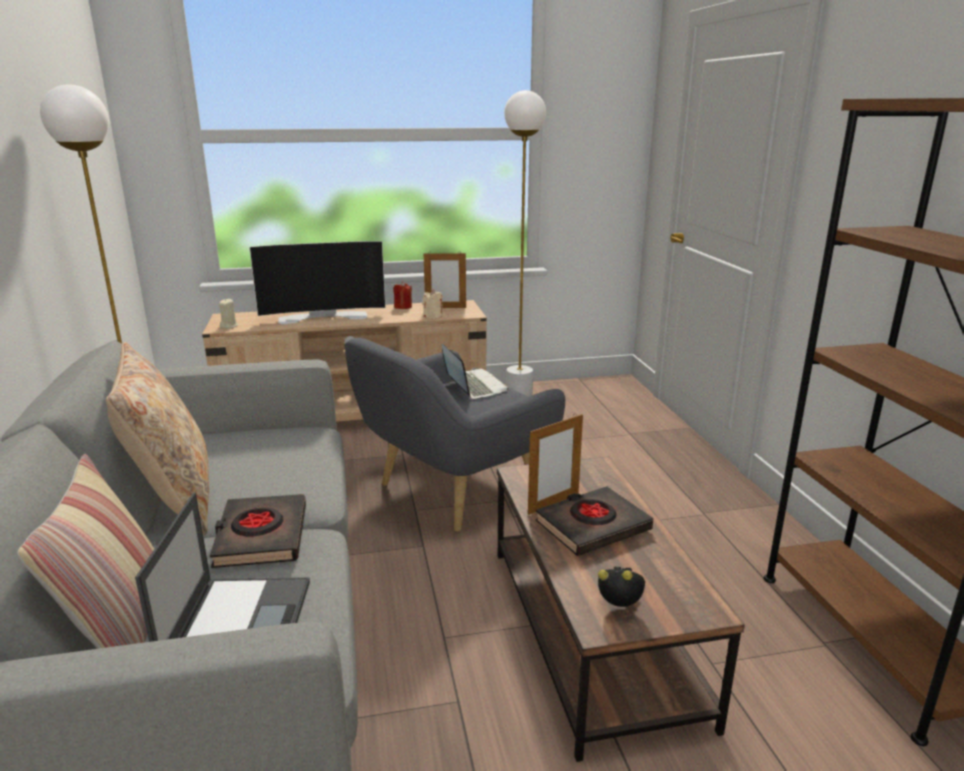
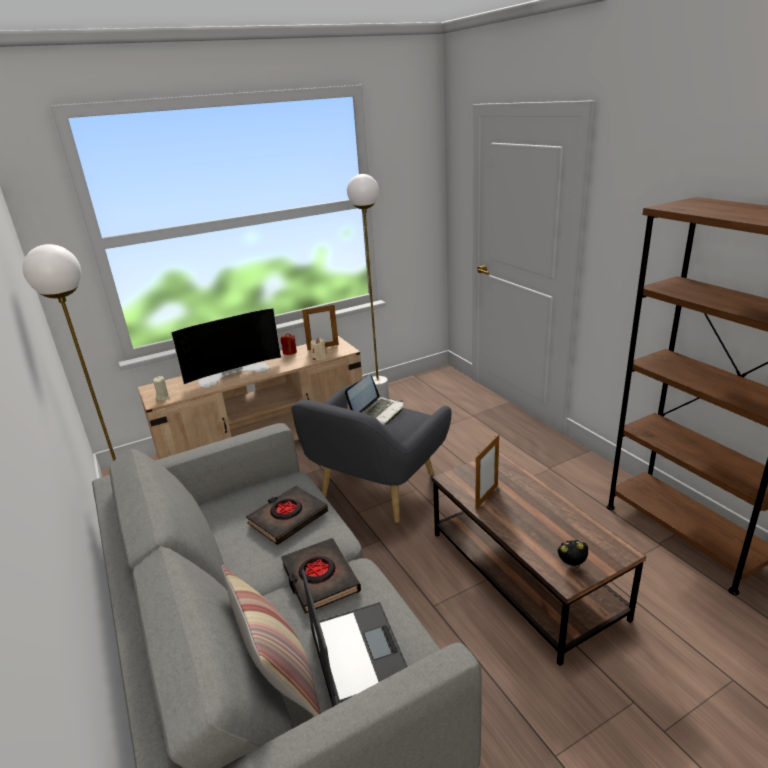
camera: 15 degrees left, 5 degrees up
beige pillow [106,342,209,536] -> none
laptop [442,344,509,400] -> laptop turned 75 degrees clockwise [345,374,403,425]
black book [535,486,653,556] -> black book moved to [246,485,328,545]

